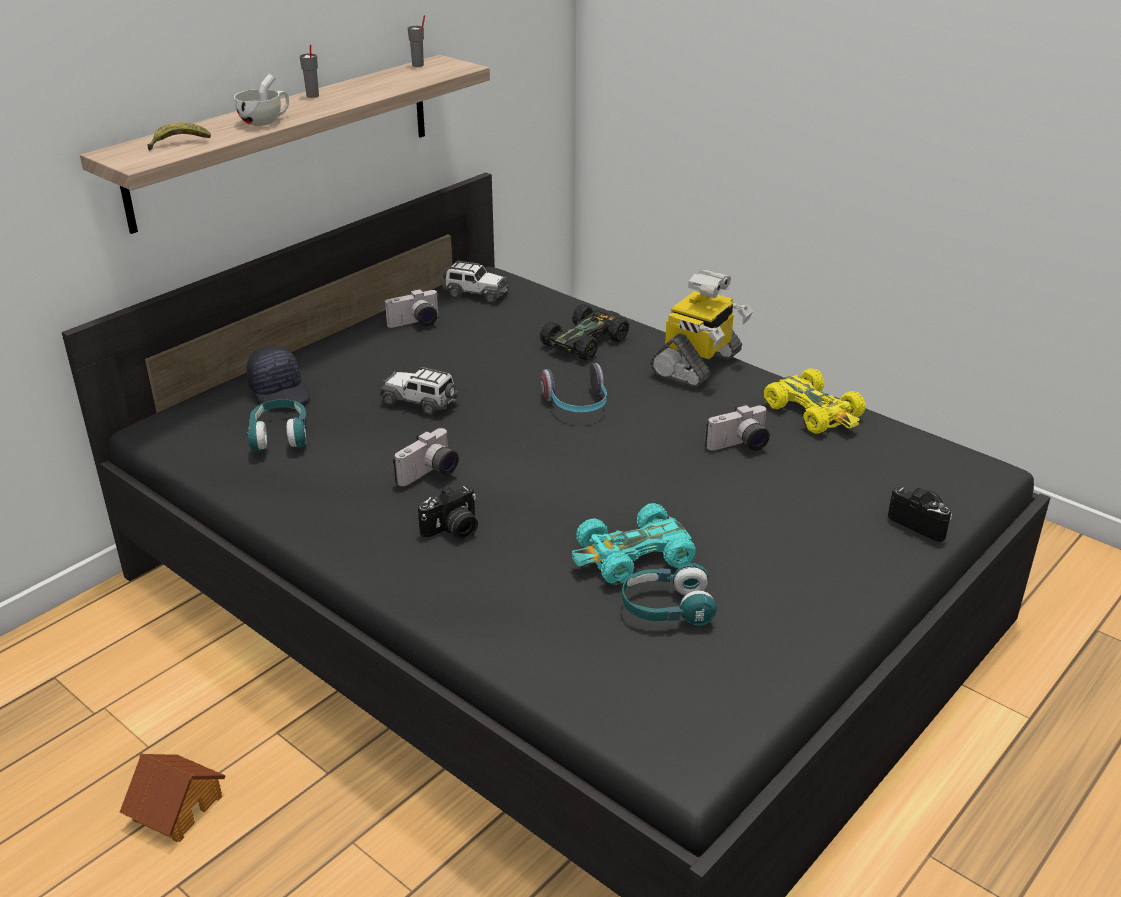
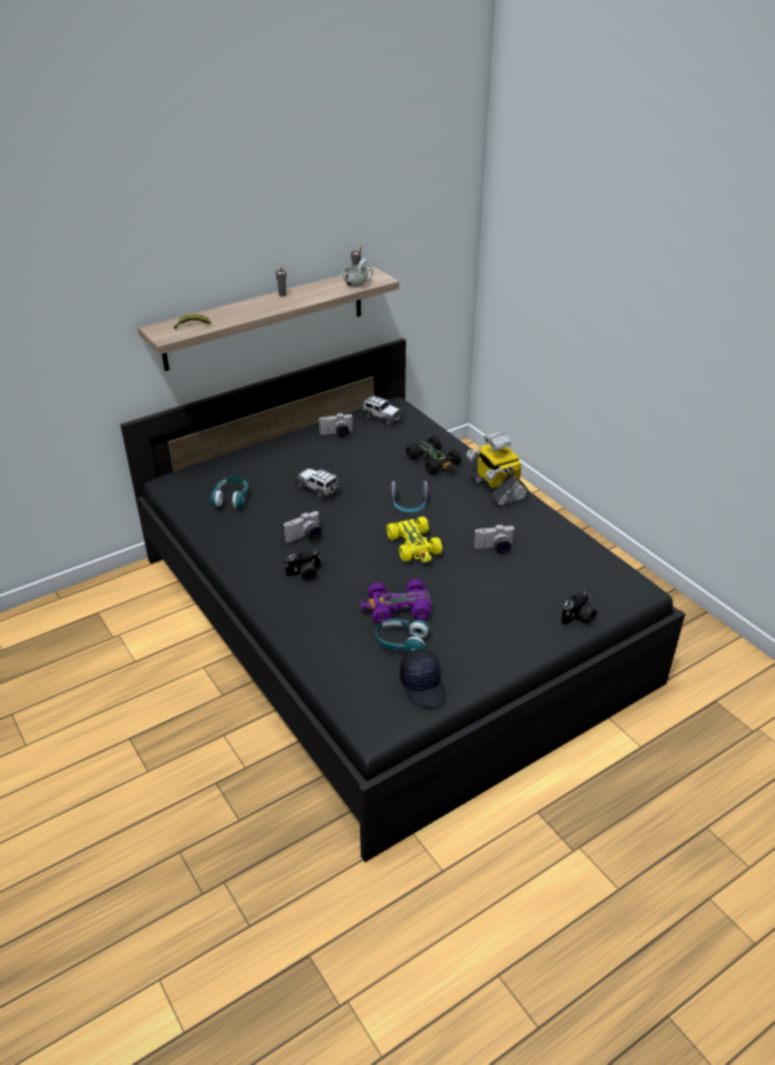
camera: 15 degrees right, 5 degrees up
toy house [120,753,226,842] -> none
white cup [234,74,289,126] -> white cup moved to [343,258,373,287]
black cap [246,346,310,409] -> black cap moved to [400,649,446,708]
black toy car [540,304,629,360] -> black toy car turned 90 degrees clockwise [406,436,461,475]
turquoise toy car [572,503,696,585] -> purple toy car [360,579,431,624]
toy robot [651,270,753,388] -> toy robot turned 105 degrees clockwise [466,432,528,507]
yellow toy car [764,368,865,434] -> yellow toy car moved to [387,516,442,562]
camera [888,487,952,542] -> camera turned 75 degrees clockwise [561,590,597,625]

